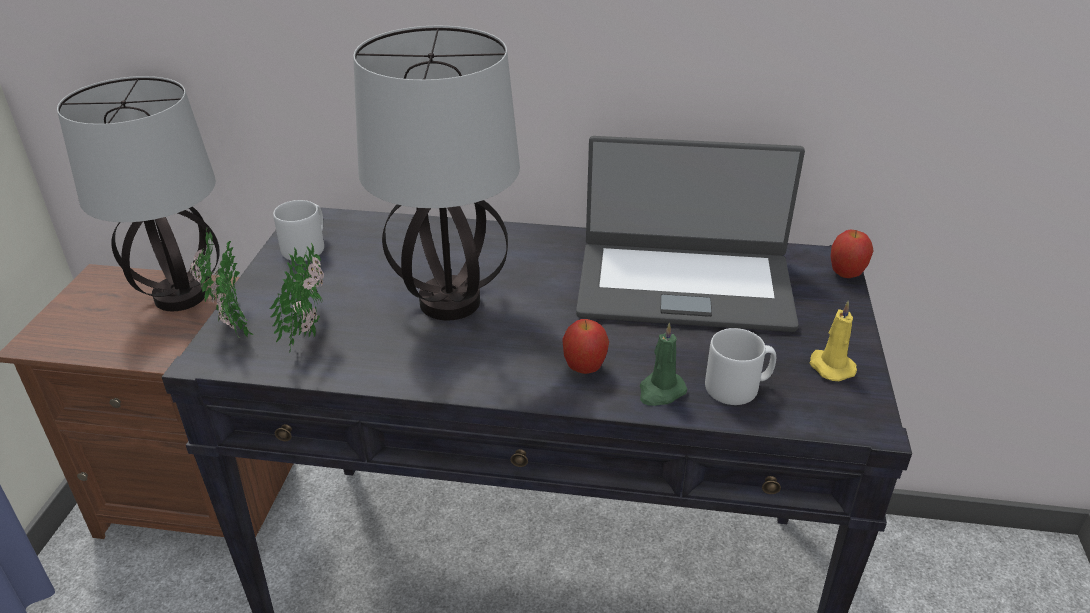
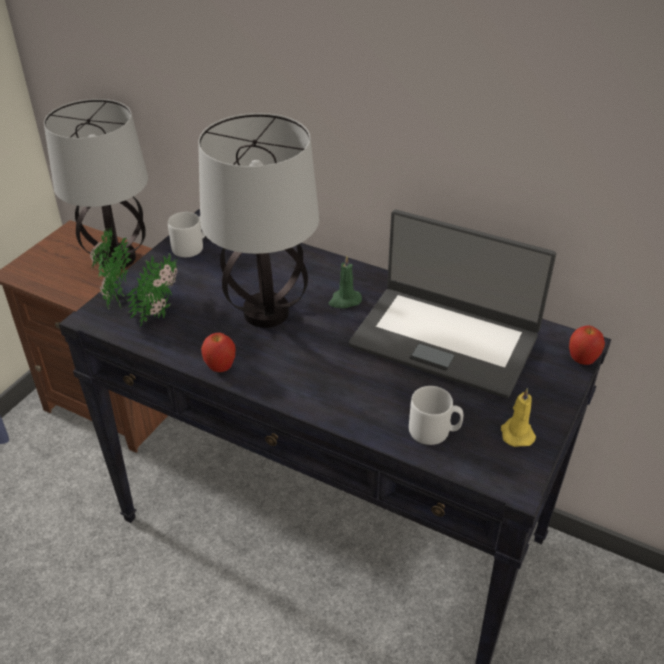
camera: 20 degrees right, 5 degrees up
apple [562,319,609,374] -> apple moved to [201,333,235,372]
green candle [640,322,687,406] -> green candle moved to [329,256,362,308]

